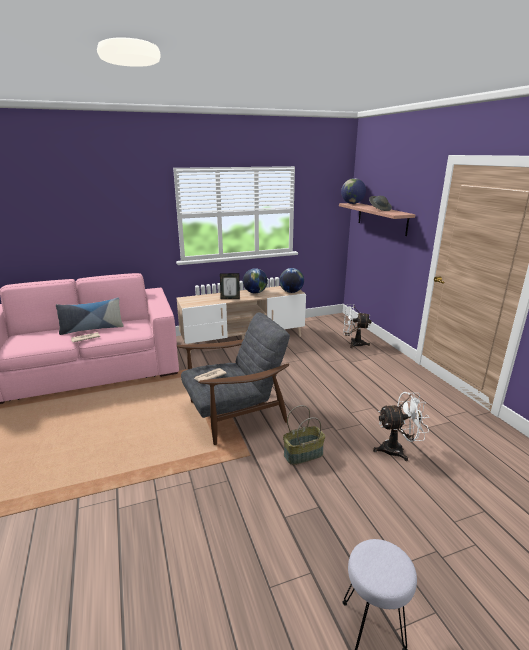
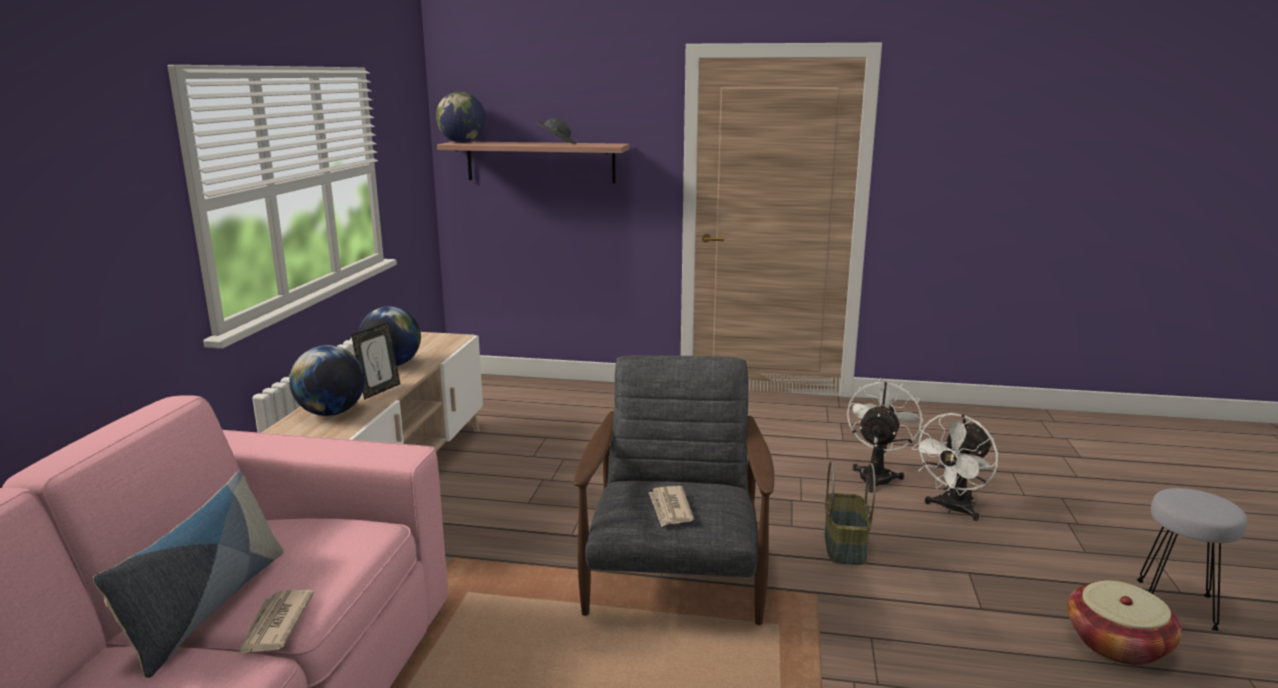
camera: 60 degrees left, 5 degrees down
globe [279,268,304,293] -> globe moved to [289,345,365,416]
white fan [343,304,372,348] -> white fan moved to [912,413,998,521]
none -> basket [1067,581,1182,665]

